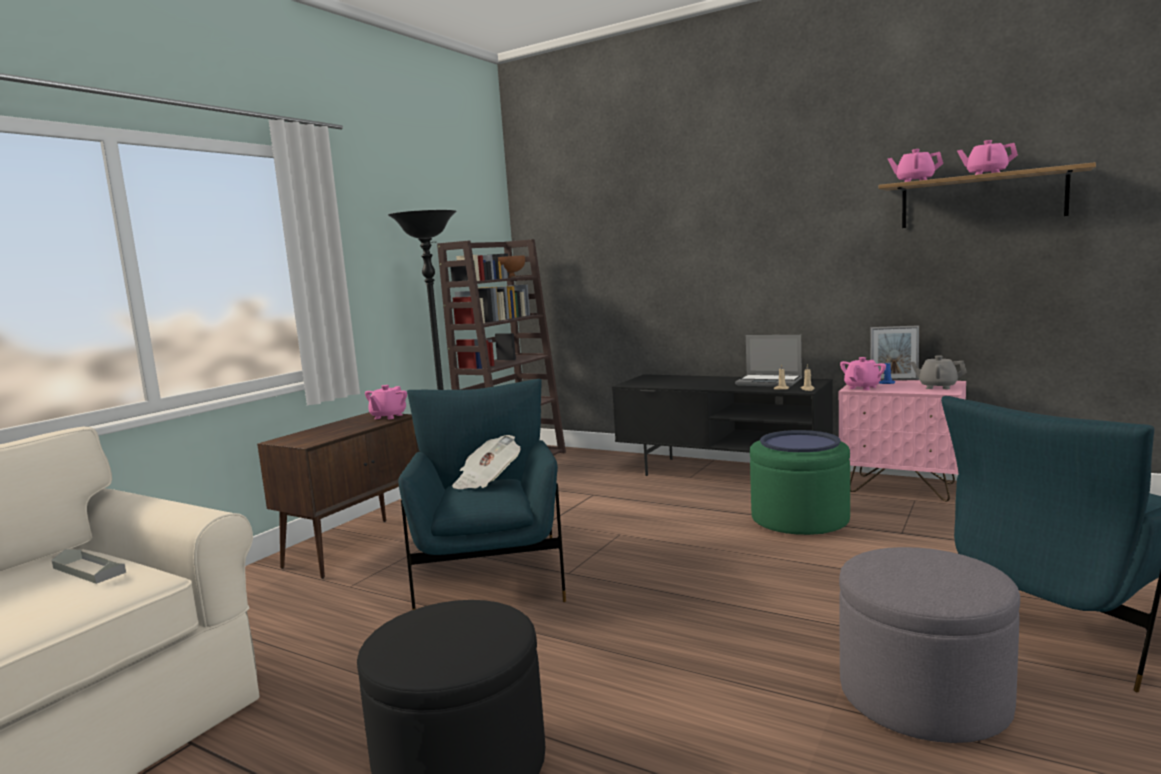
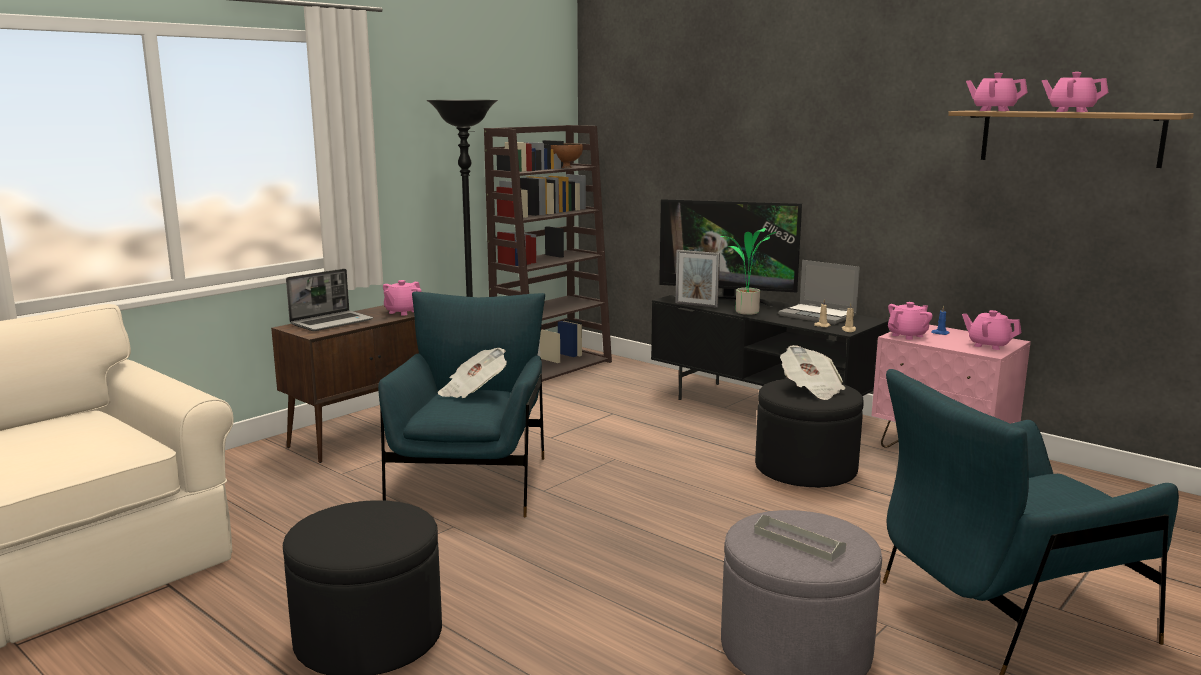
camera: 10 degrees right, 5 degrees up
grey tray [52,549,126,584] -> grey tray moved to [754,515,846,562]
green ottoman [750,440,850,535] -> black ottoman [755,379,864,488]
blue tray [760,430,840,452] -> newspaper [780,345,845,400]
picture frame [870,325,919,381] -> picture frame moved to [675,250,720,308]
grey teapot [910,355,967,389] -> pink teapot [962,310,1022,350]
none -> laptop [286,269,373,331]
none -> television [659,199,802,307]
none -> potted plant [720,228,777,315]

